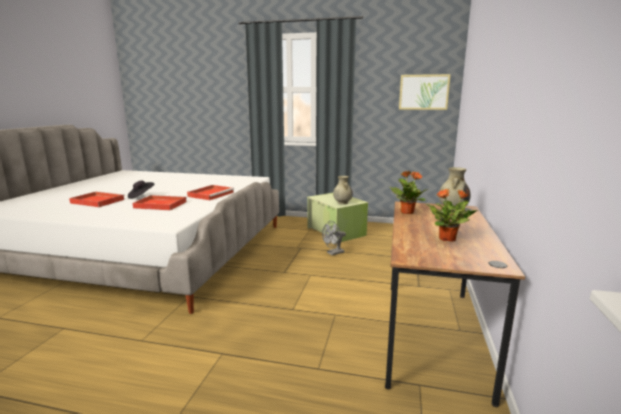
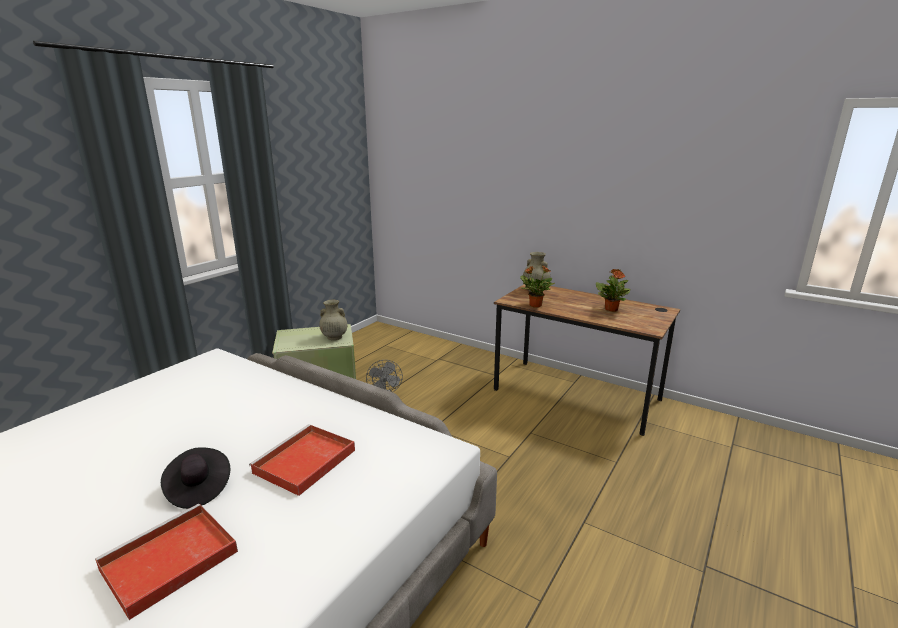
camera: 70 degrees left, 5 degrees up
red tray [187,185,234,200] -> none
picture [399,74,451,110] -> none

